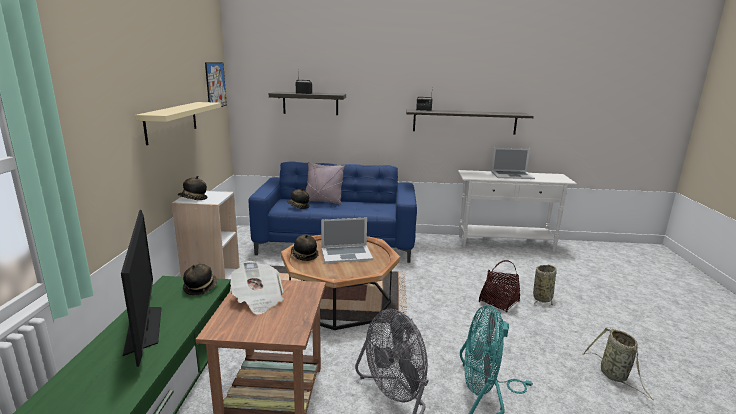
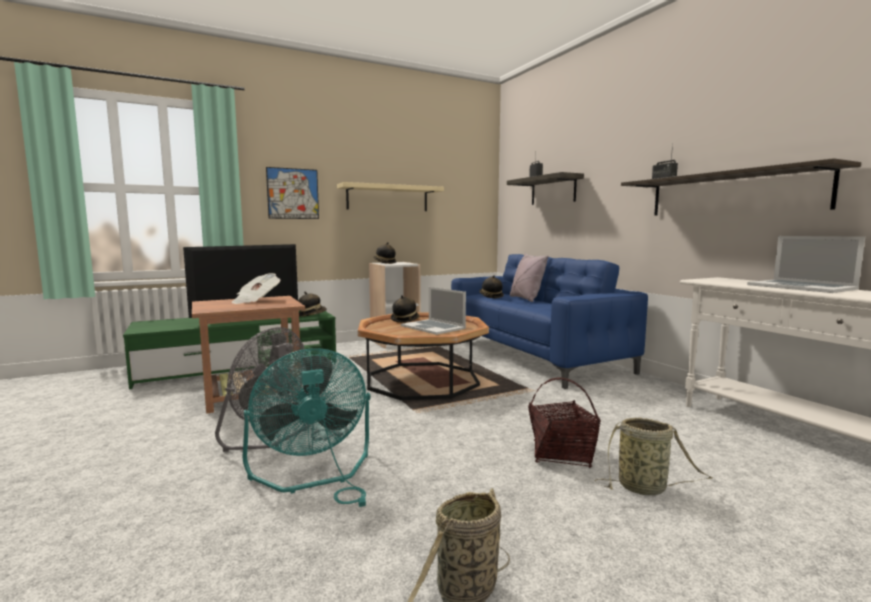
camera: 60 degrees right, 10 degrees down
picture [205,62,227,107] -> picture moved to [266,167,319,219]

